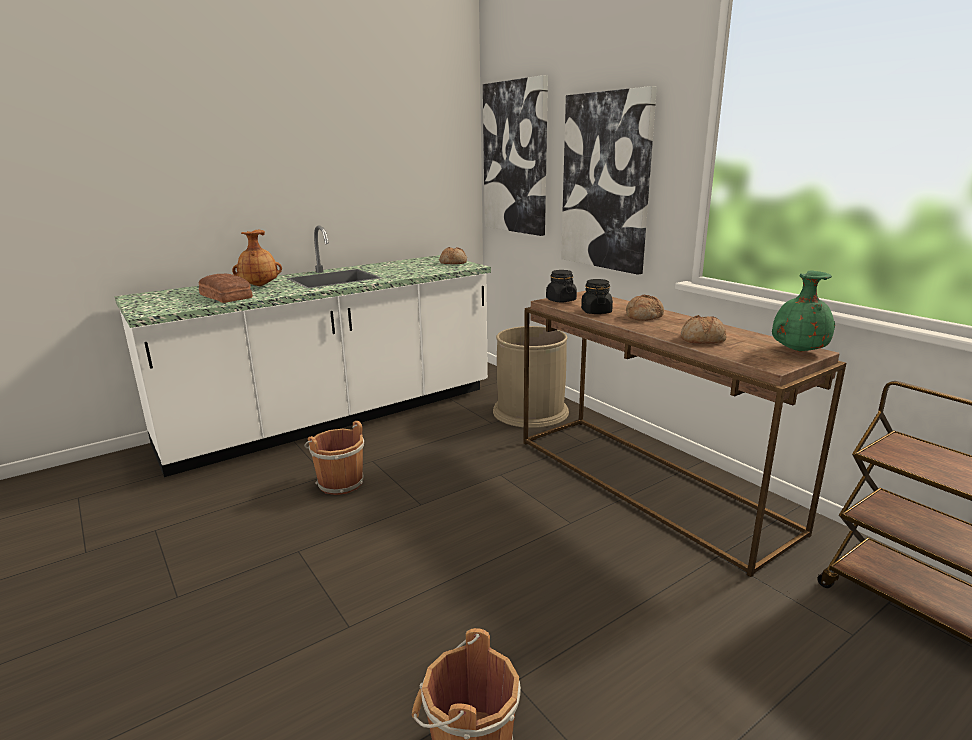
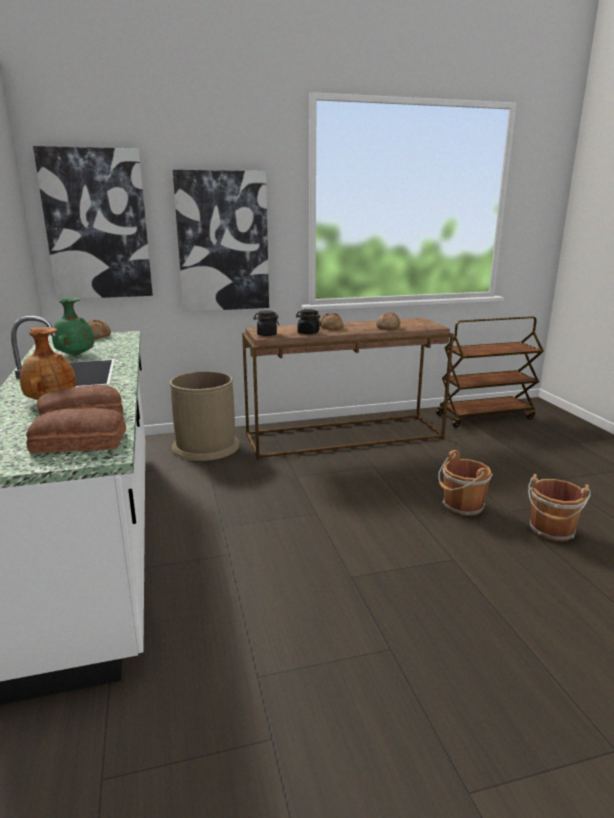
camera: 70 degrees left, 0 degrees up
brown bucket [305,421,364,495] -> brown bucket moved to [438,450,493,516]
green vase [772,271,835,352] -> green vase moved to [52,297,94,355]
none -> bread [26,408,126,453]

